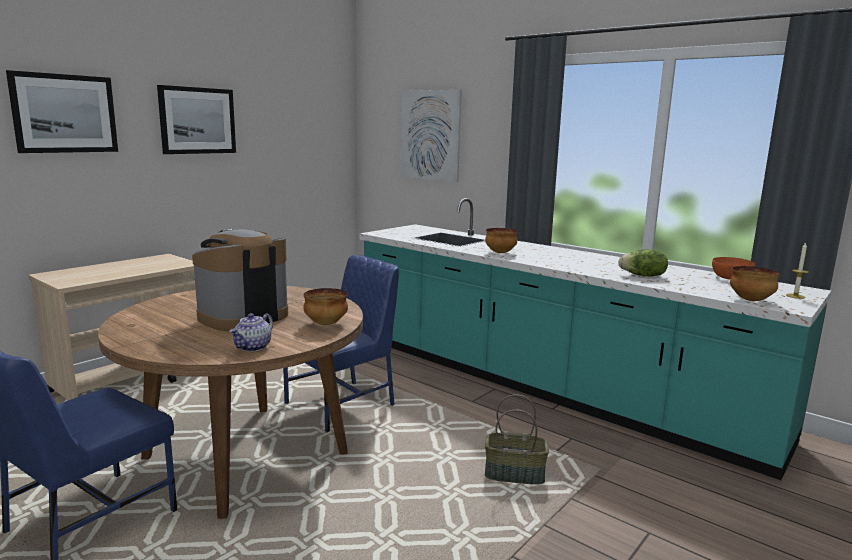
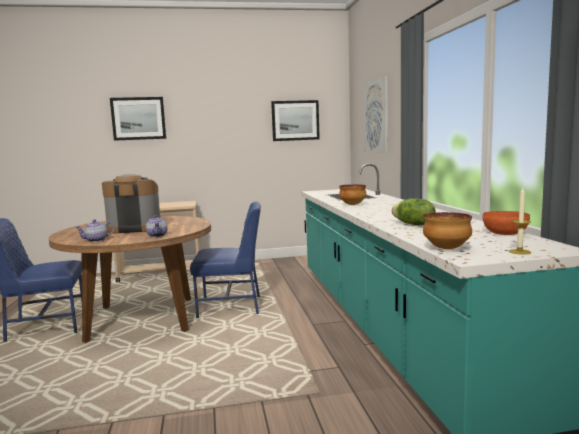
camera: 40 degrees right, 5 degrees down
picture [157,85,236,154] -> picture moved to [271,100,320,141]
bowl [304,288,348,325] -> teapot [146,215,168,237]
basket [485,394,549,485] -> none

